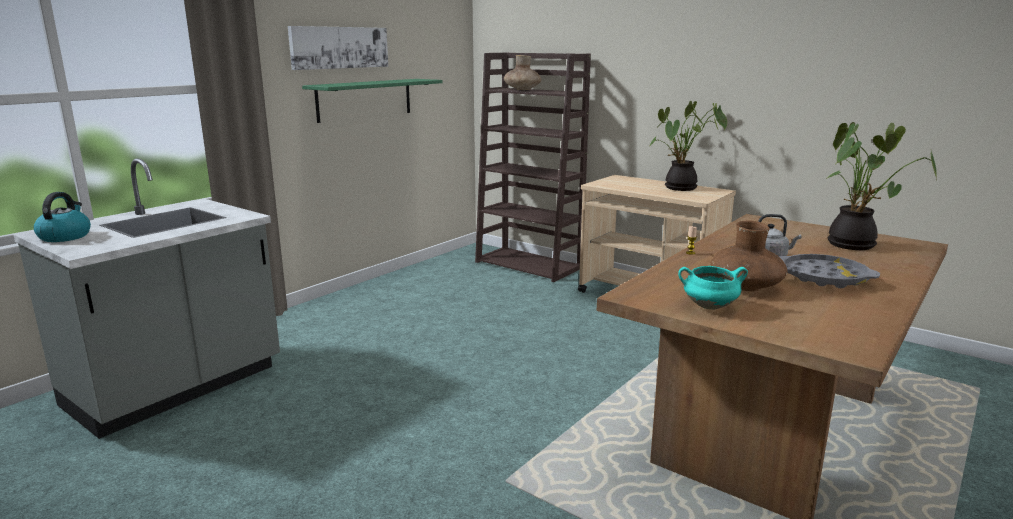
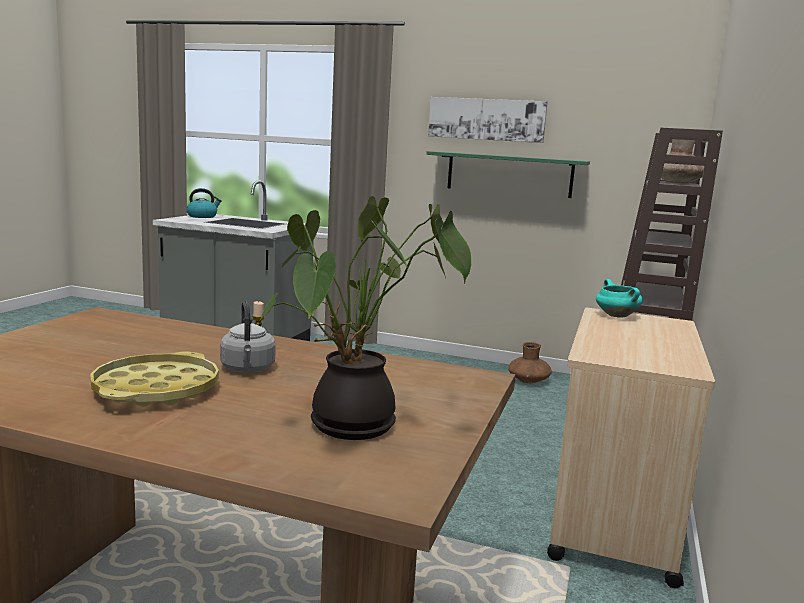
camera: 70 degrees right, 5 degrees down
potted plant [649,101,727,191] -> none
turquoise cooking pot [678,266,748,310] -> turquoise cooking pot moved to [596,279,643,318]
brown vase [710,220,787,291] -> brown vase moved to [508,342,552,383]
grey tray [779,254,880,288] -> yellow tray [90,351,219,407]

